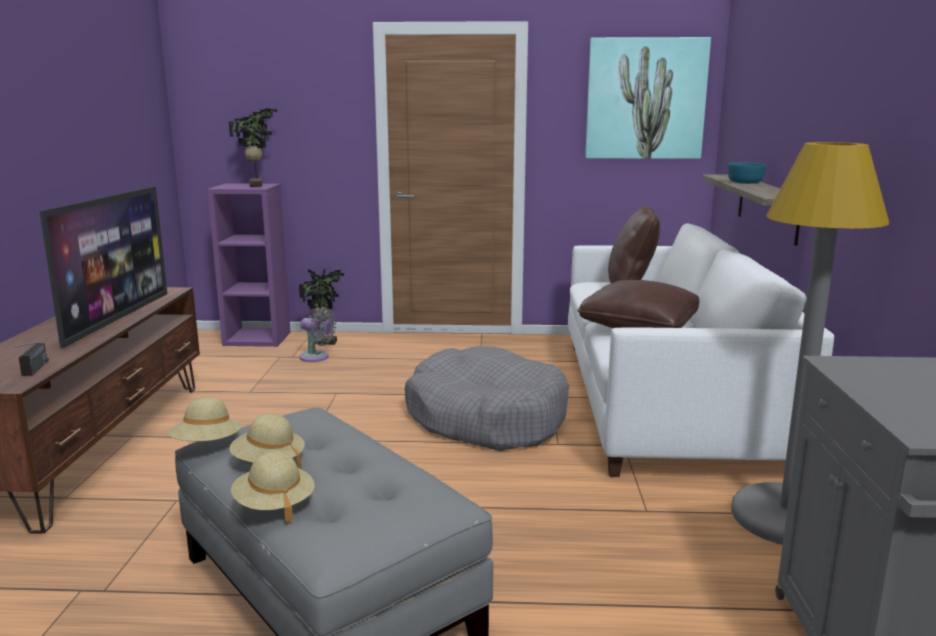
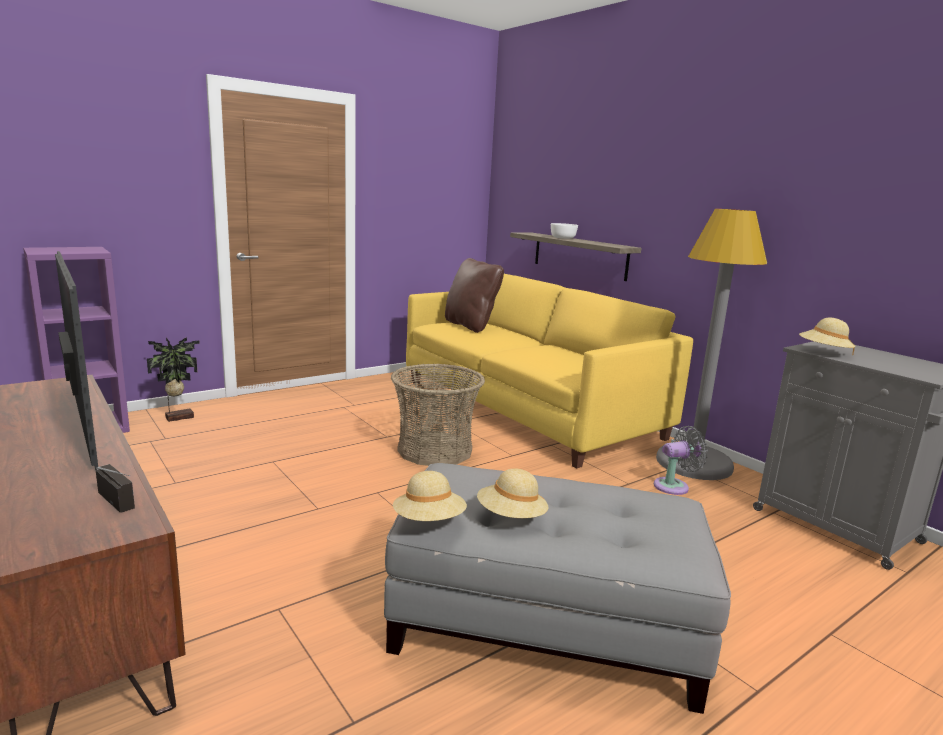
camera: 40 degrees left, 0 degrees up
potted plant [229,108,278,187] -> none
beige hat [231,452,315,523] -> beige hat moved to [799,318,856,356]
grey fan [300,307,336,362] -> grey fan moved to [654,426,708,495]
grey dog bed [405,346,569,451] -> basket [391,364,485,466]
white sofa [568,223,834,477] -> yellow sofa [406,274,693,468]
brown pillow [577,280,699,328] -> none
picture [585,37,711,159] -> none
turquoise bowl [727,163,767,184] -> white bowl [551,223,578,239]

